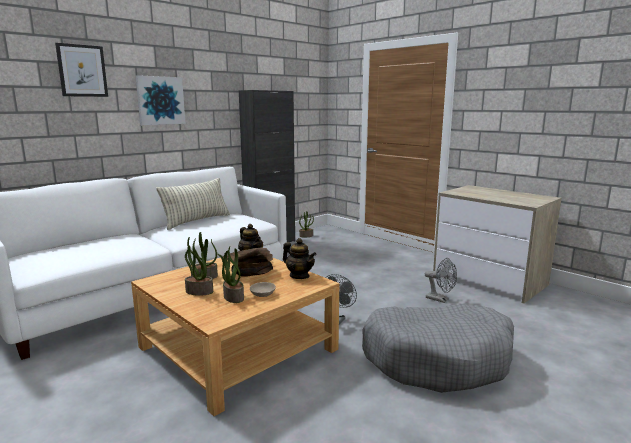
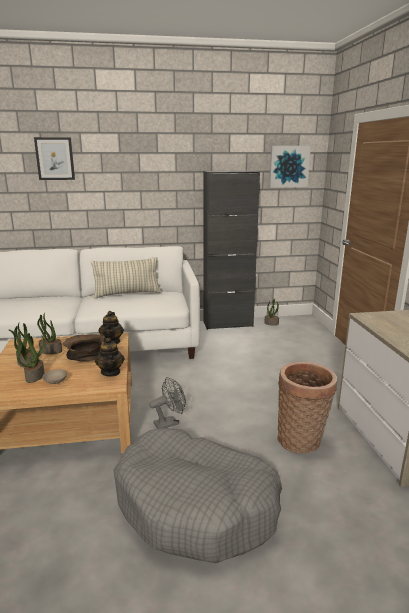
camera: 35 degrees right, 5 degrees up
picture [136,75,186,125] -> picture moved to [269,146,311,188]
grey fan [425,258,457,303] -> basket [277,362,337,454]

